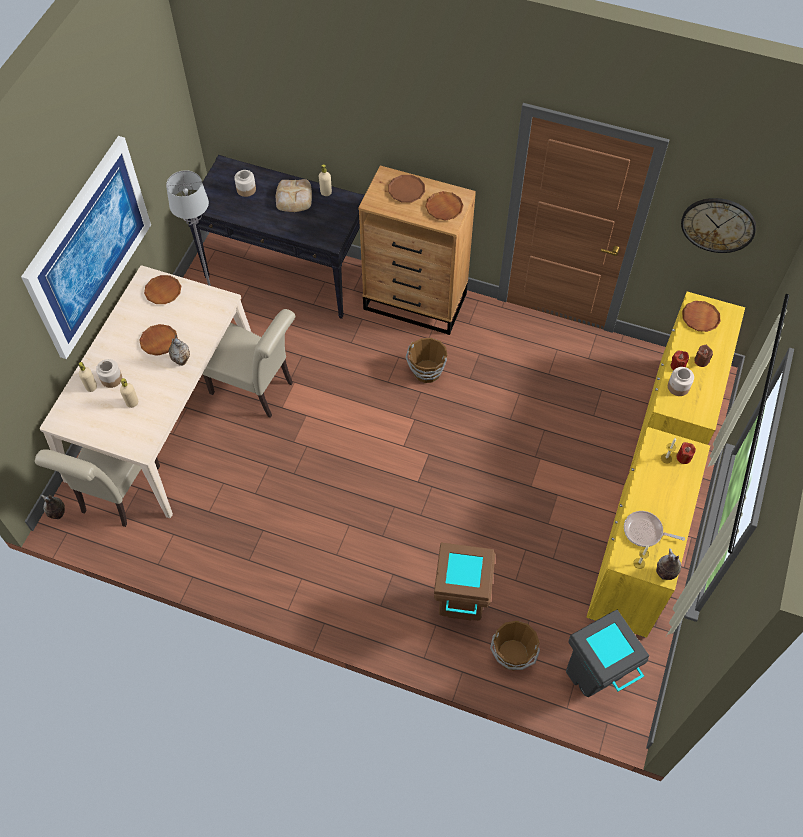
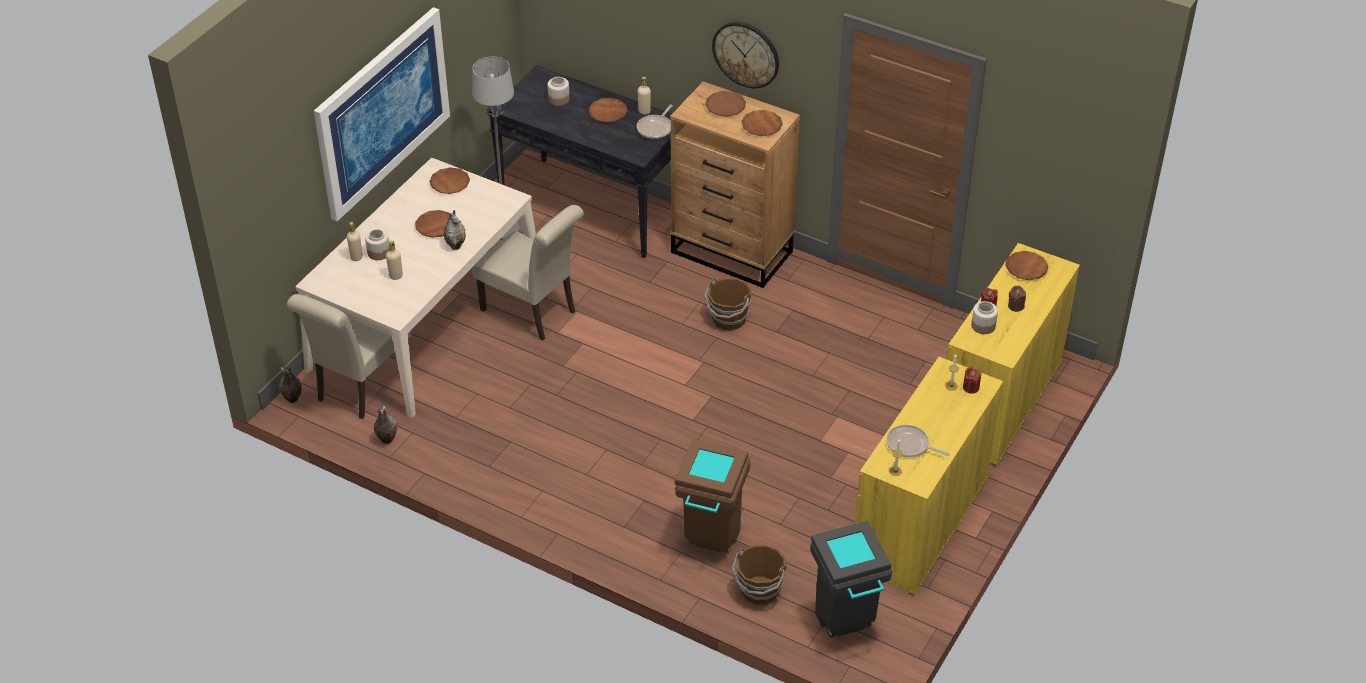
camera: 10 degrees right, 15 degrees down
bread [276,179,312,212] -> brown plate [588,98,628,122]
vase [656,548,681,580] -> vase moved to [374,406,397,444]
wall clock [681,198,756,253] -> wall clock moved to [712,22,779,88]
none -> frying pan [637,105,673,139]

